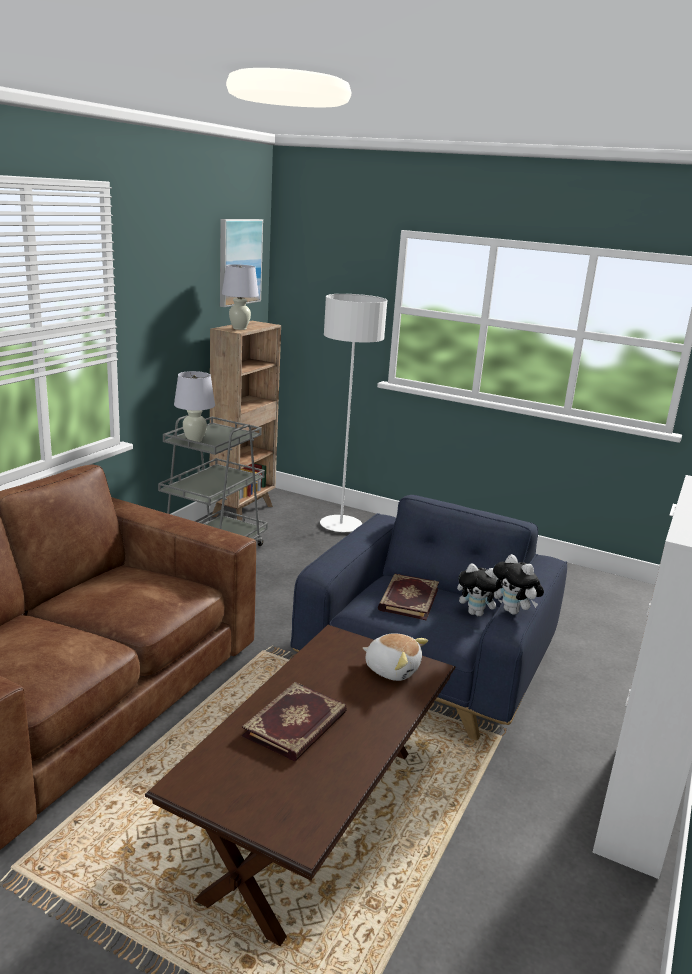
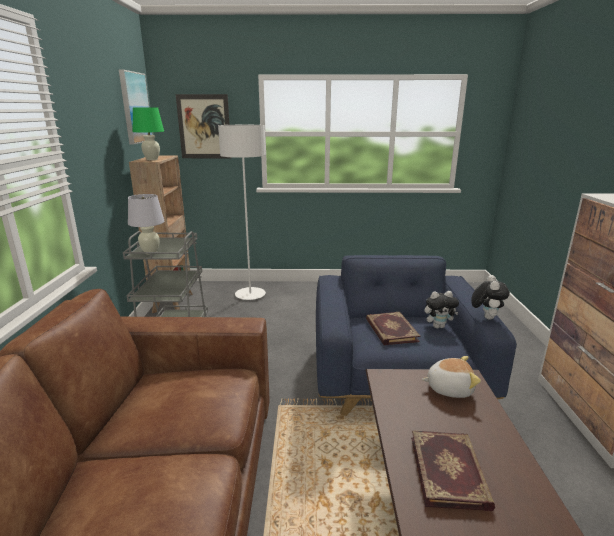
camera: 25 degrees left, 0 degrees up
white table lamp [222,264,259,330] -> green table lamp [133,107,164,160]
plush toy [493,554,544,615] -> plush toy turned 105 degrees counterclockwise [471,275,510,320]
none -> picture [176,94,232,158]

